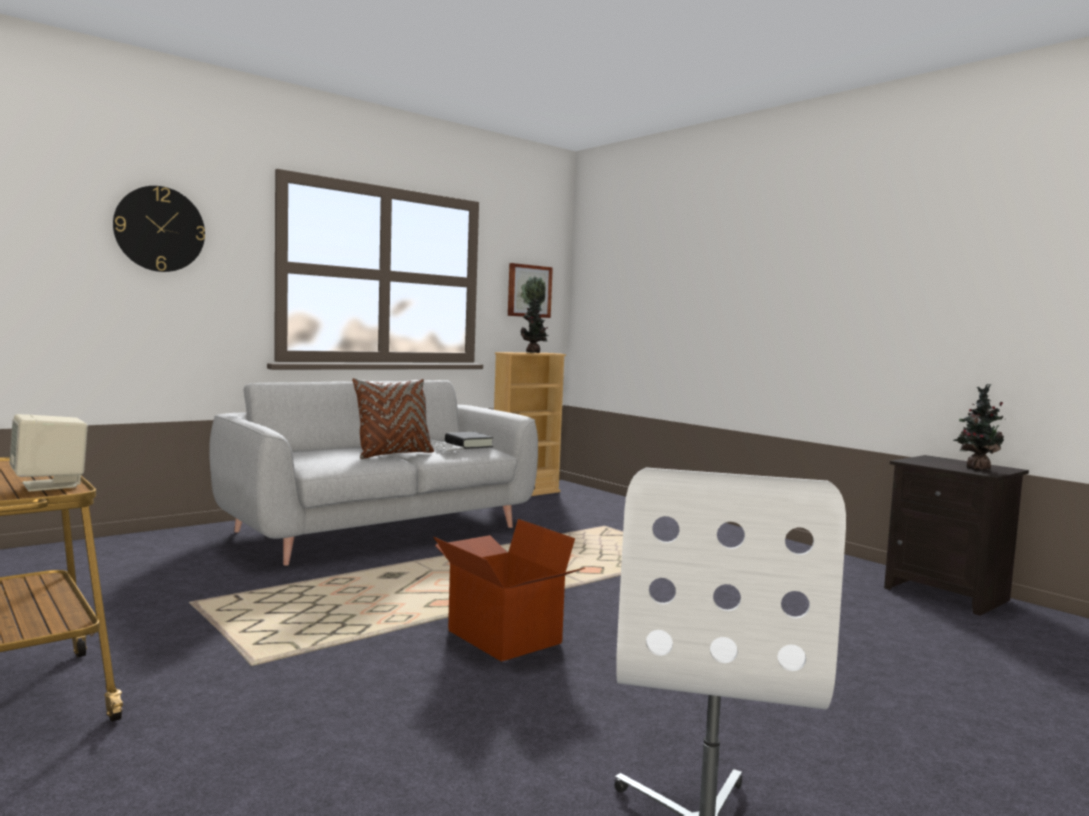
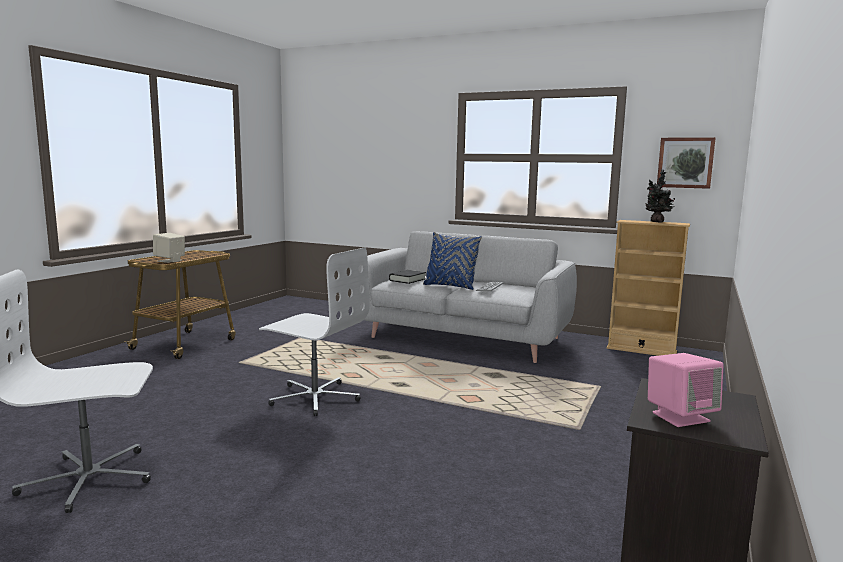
camera: 65 degrees right, 5 degrees up
wall clock [113,186,205,272] -> none
brown pillow [352,378,434,459] -> blue pillow [423,232,482,290]
cardboard box [434,519,585,662] -> white office chair [259,247,370,416]
black book [445,432,493,449] -> black book moved to [389,270,426,284]
potted plant [953,384,1006,470] -> pink speaker [648,353,724,427]

